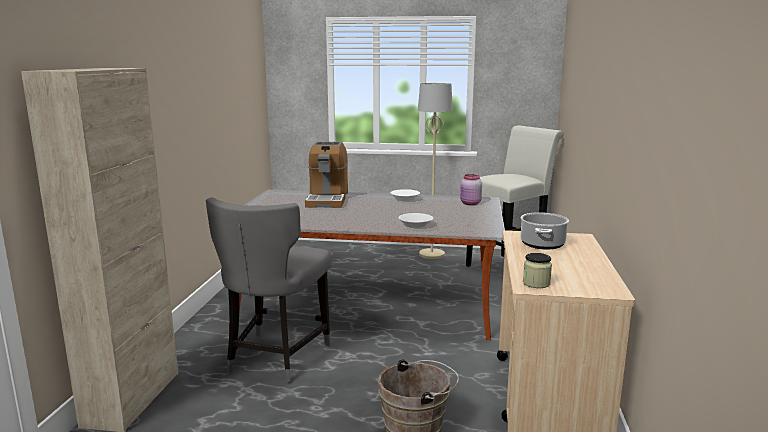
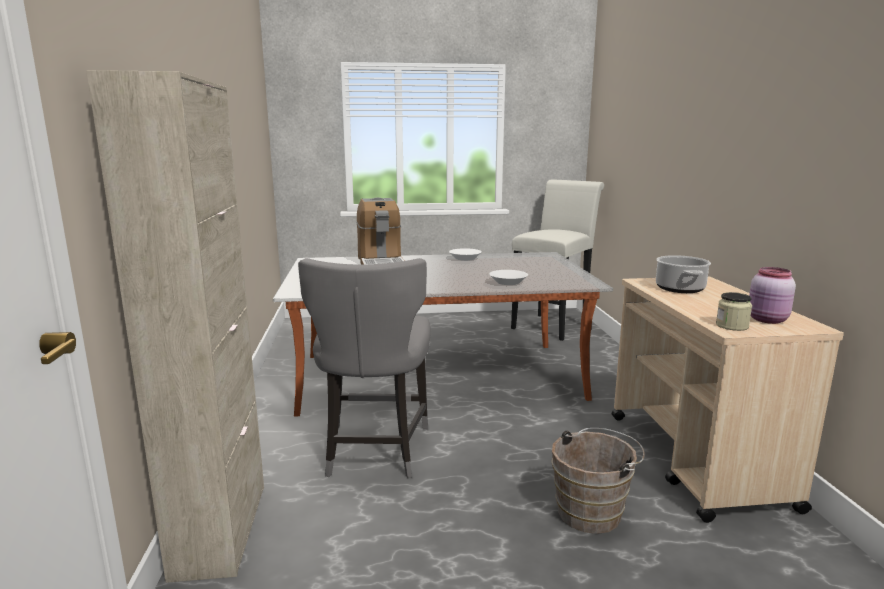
camera: 15 degrees left, 0 degrees up
beige floor lamp [418,83,453,259] -> none
pink jar [460,174,482,205] -> pink jar moved to [749,267,796,324]

